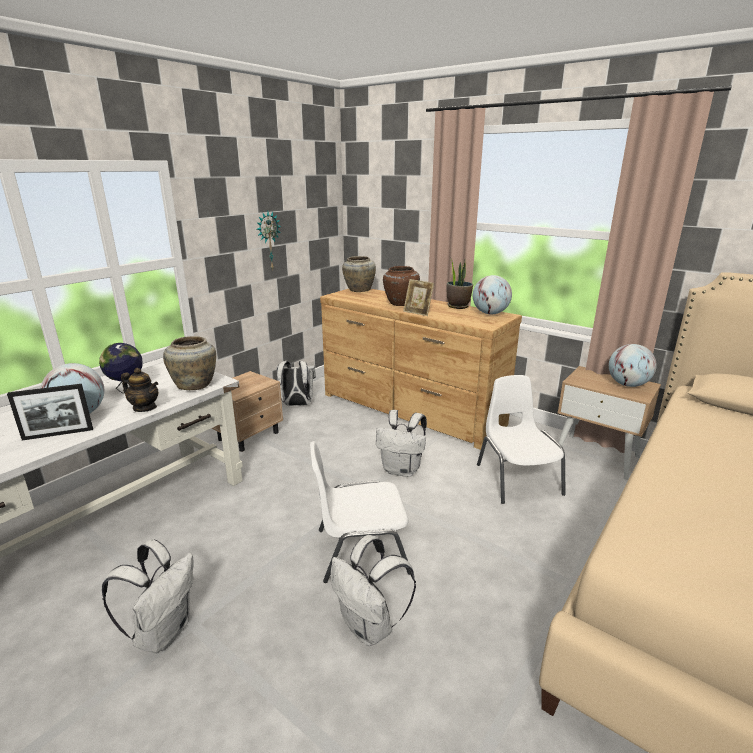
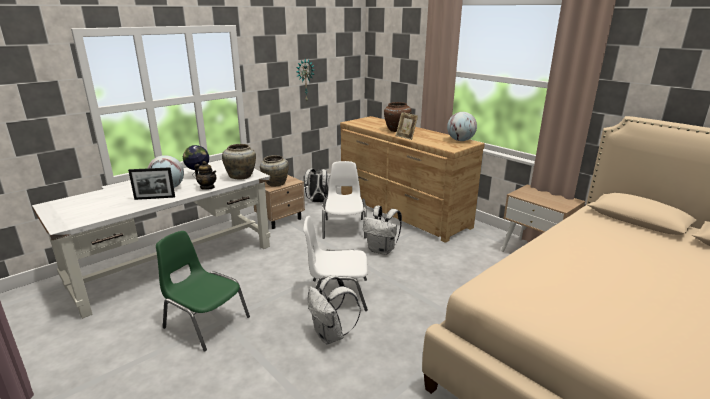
camera: 10 degrees right, 0 degrees up
white backpack [102,539,193,654] -> green chair [156,231,250,352]
beige vase [342,256,376,292] -> beige vase moved to [260,155,289,187]
potted plant [446,257,473,309] -> none
white chair [477,375,566,504] -> white chair moved to [322,161,366,239]
globe [609,344,657,387] -> none

